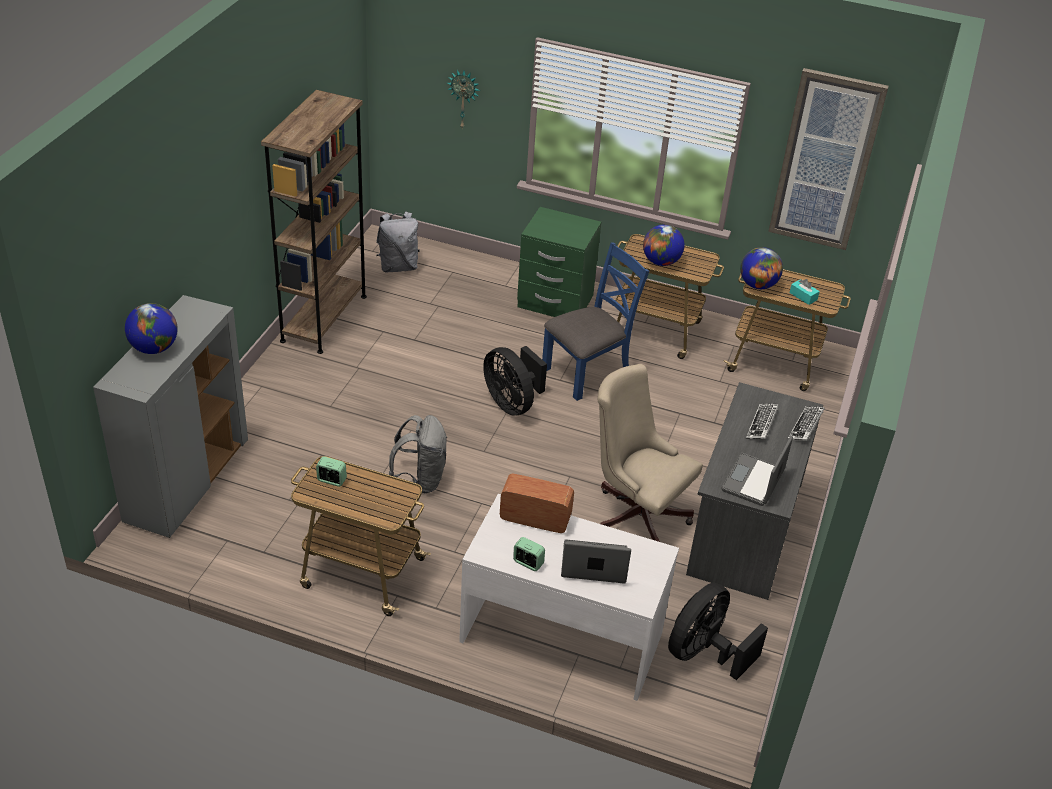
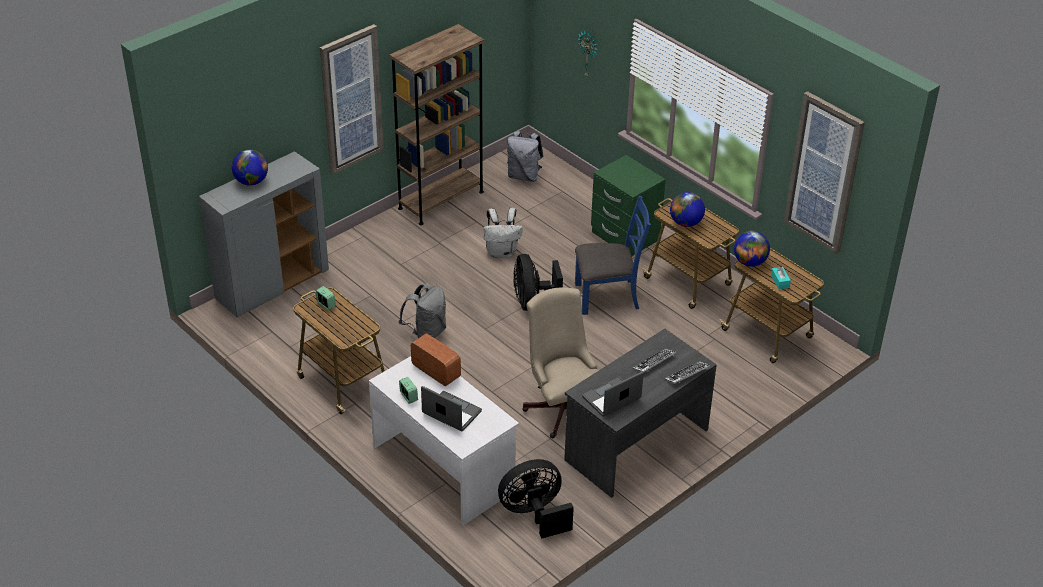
camera: 30 degrees right, 0 degrees up
none -> picture [320,24,384,174]
none -> white backpack [484,208,523,258]

